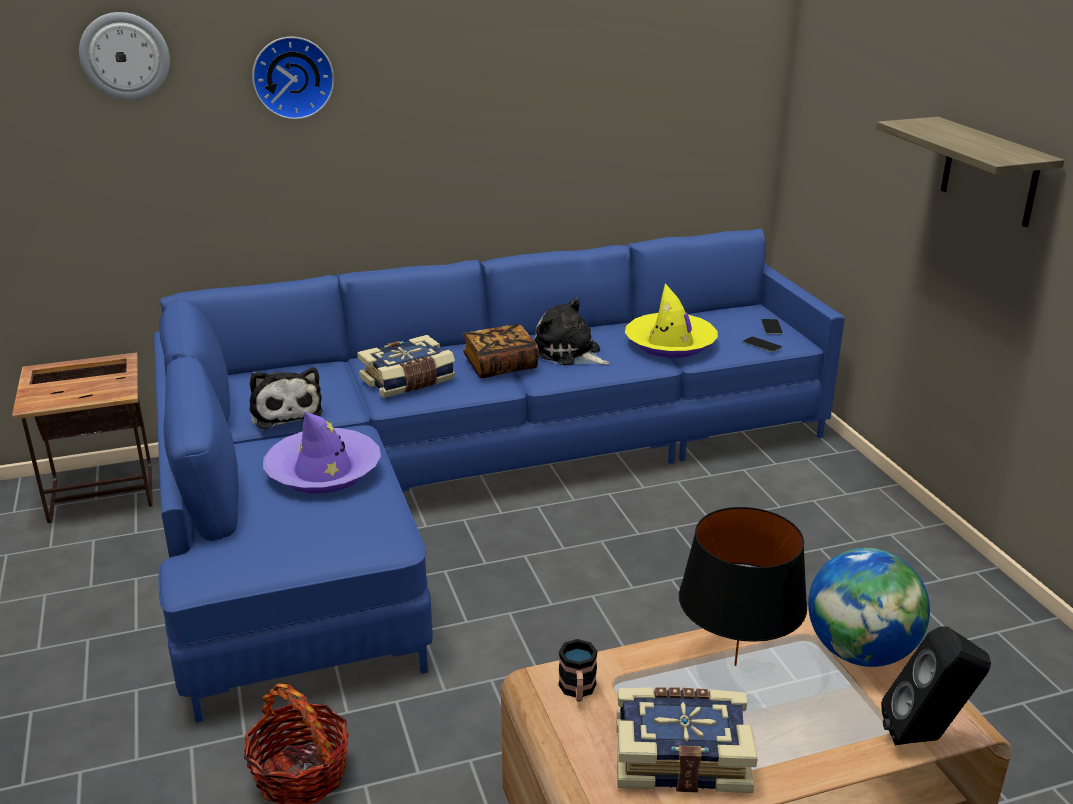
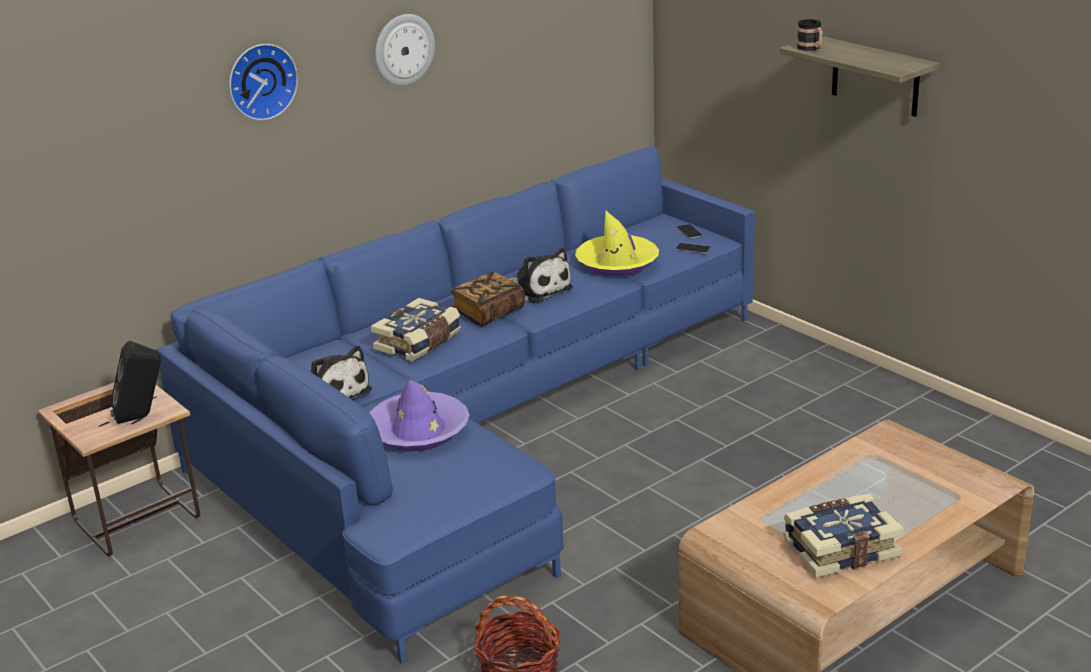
camera: 20 degrees left, 0 degrees up
wall clock [79,12,170,100] -> wall clock moved to [375,14,435,86]
plush toy [535,298,609,366] -> plush toy turned 150 degrees counterclockwise [508,248,573,303]
mug [558,639,598,702] -> mug moved to [797,19,823,51]
black table lamp [679,507,807,666] -> none
globe [808,548,930,667] -> none
black speaker [881,626,991,746] -> black speaker moved to [110,341,161,424]

